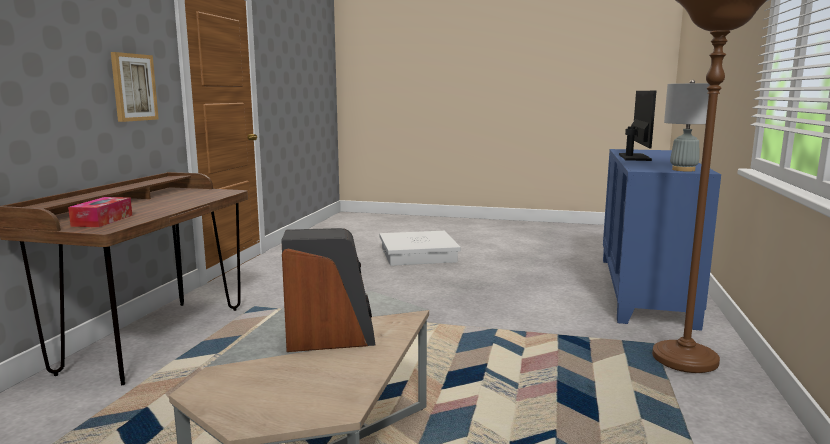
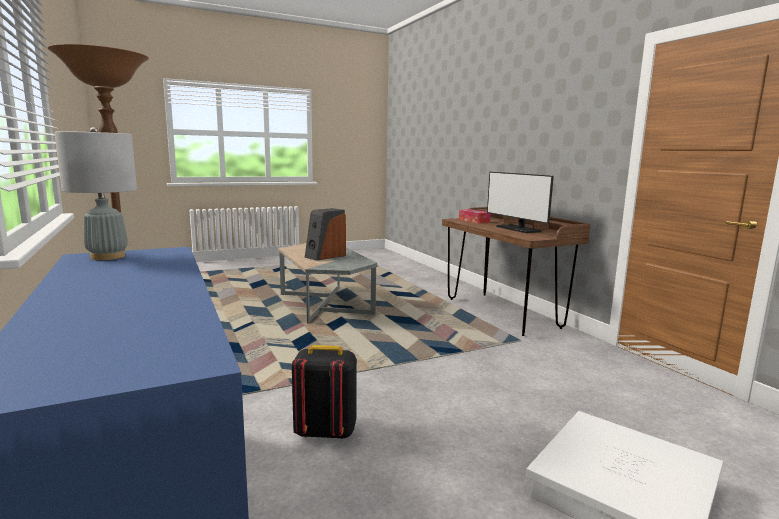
camera: 140 degrees right, 0 degrees up
picture [111,52,159,122] -> none
monitor [619,91,656,161] -> monitor moved to [487,172,554,233]
none -> black backpack [292,345,357,440]

